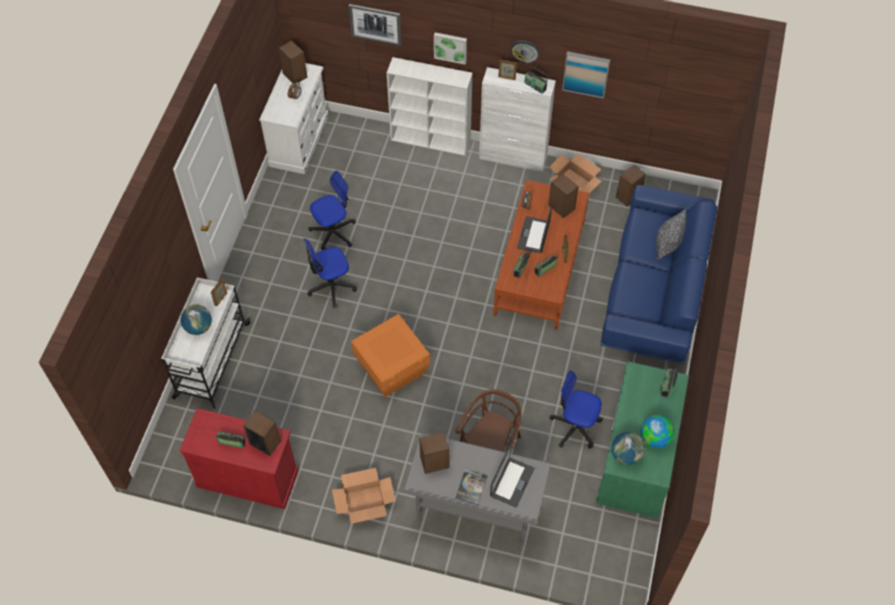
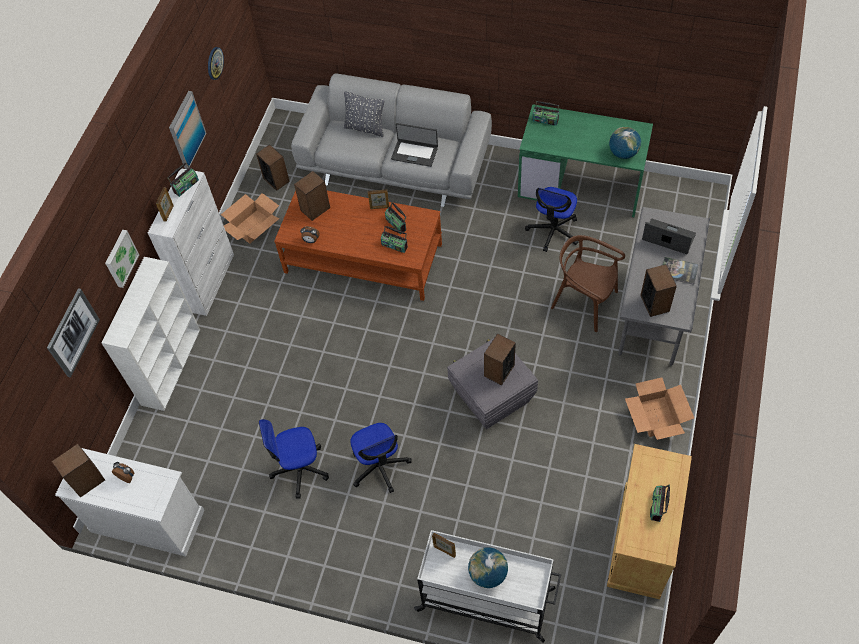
camera: 85 degrees left, 0 degrees up
red cabinet [179,408,299,509] -> beige cabinet [607,444,692,599]
speaker [243,410,281,456] -> speaker moved to [484,334,516,385]
office chair [309,171,356,250] -> office chair turned 75 degrees counterclockwise [259,419,329,499]
orange storage box [351,314,430,397] -> grey storage box [447,338,538,429]
wall clock [510,41,539,63] -> wall clock moved to [208,47,224,80]
laptop [517,207,552,253] -> laptop moved to [391,123,438,167]
blue sofa [600,185,717,364] -> grey sofa [291,73,492,207]
globe [641,415,675,448] -> none

